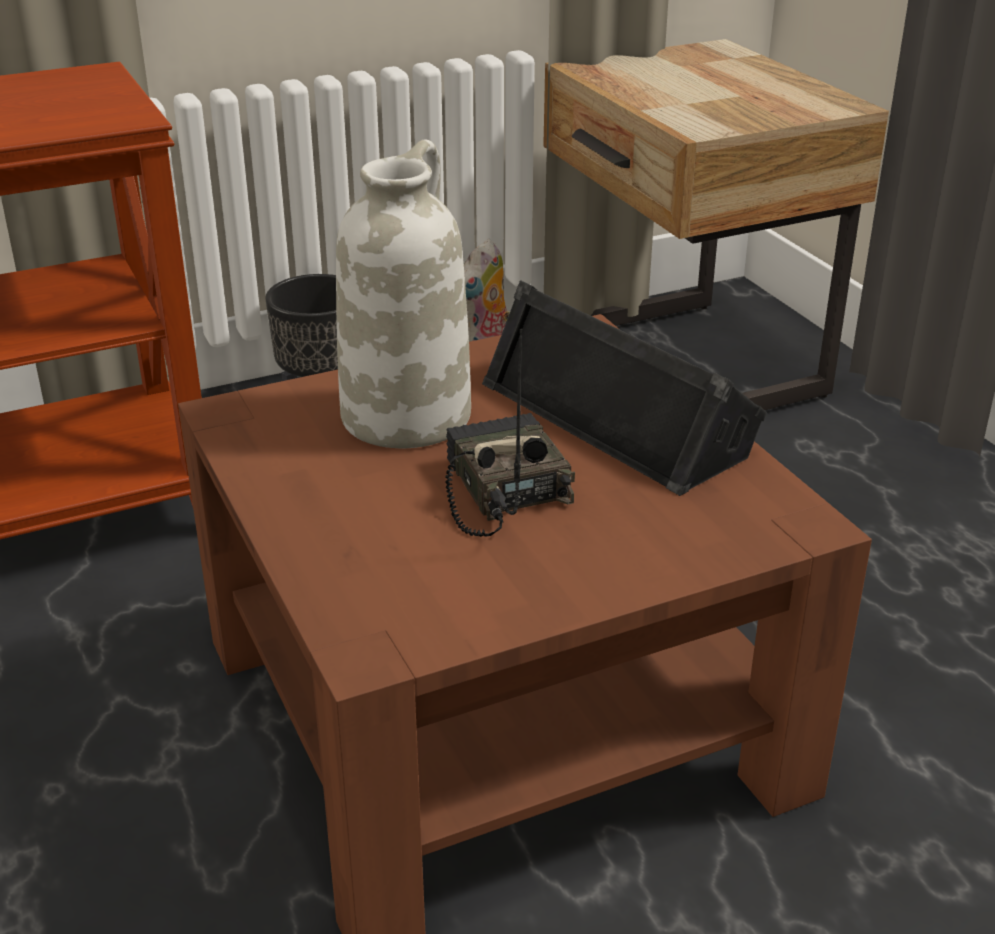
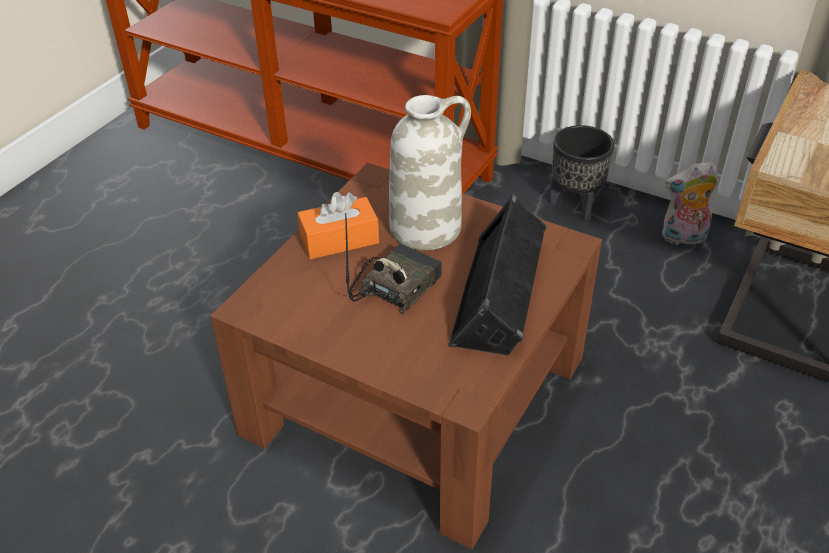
camera: 55 degrees right, 10 degrees up
none -> orange tissue box [297,192,379,259]

